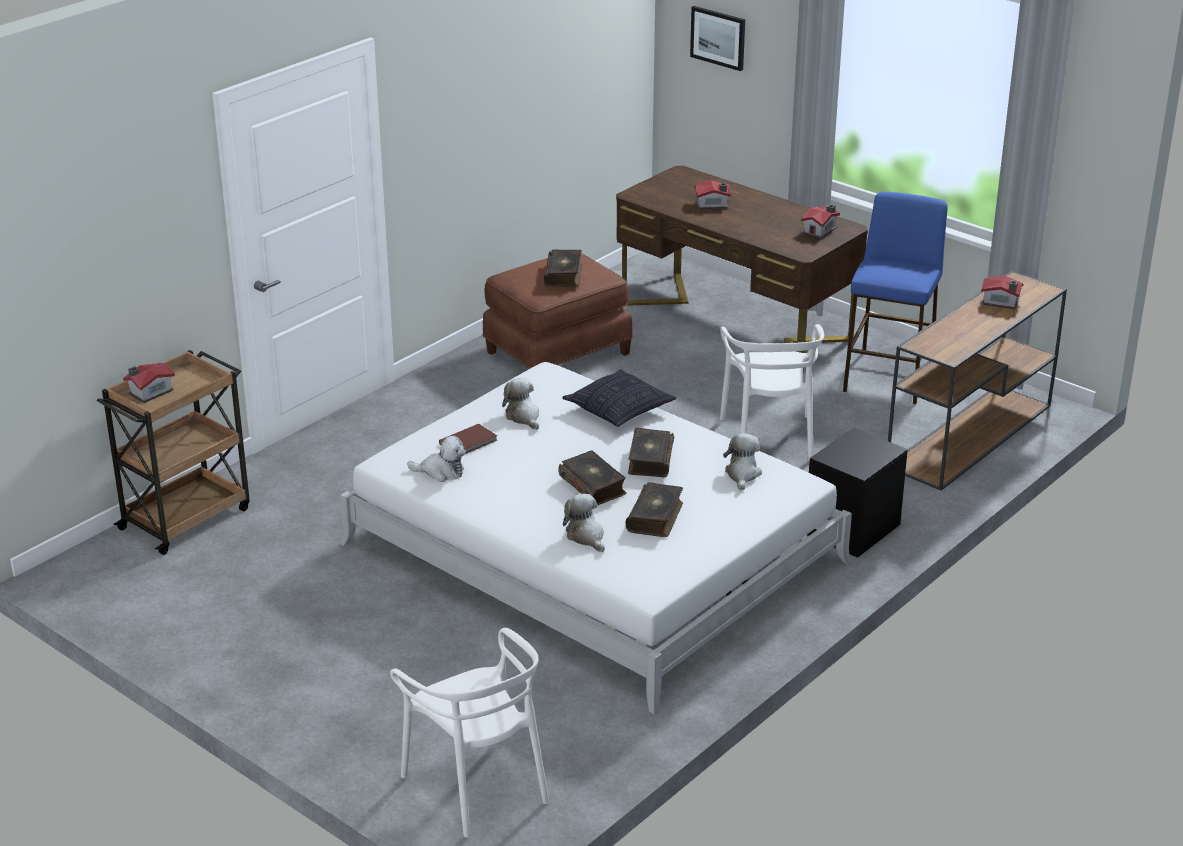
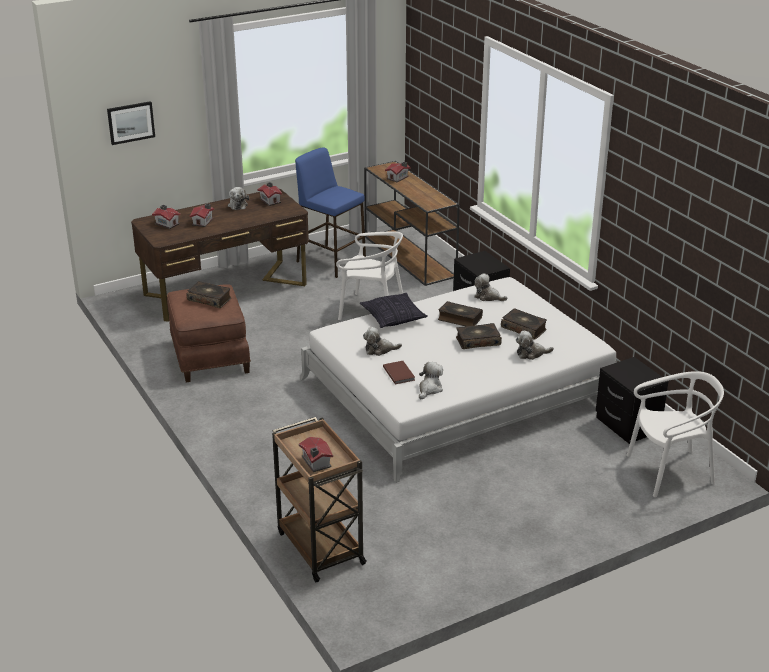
camera: 70 degrees left, 0 degrees up
none -> toy house [152,205,181,229]
none -> plush toy [228,187,249,210]
none -> black nightstand [596,357,669,444]

